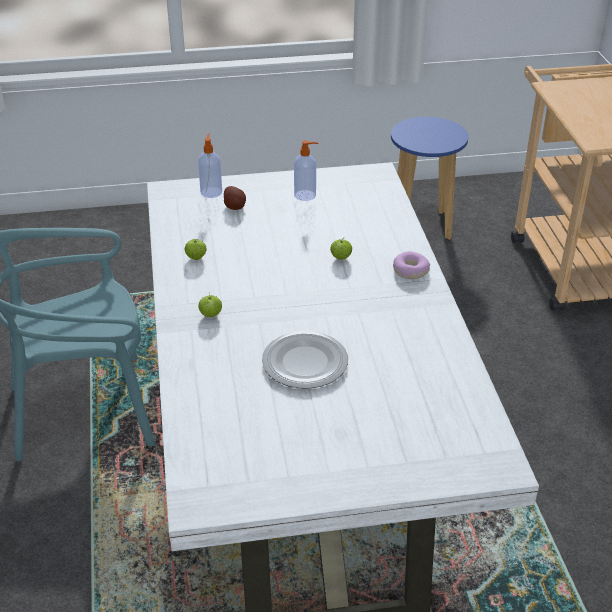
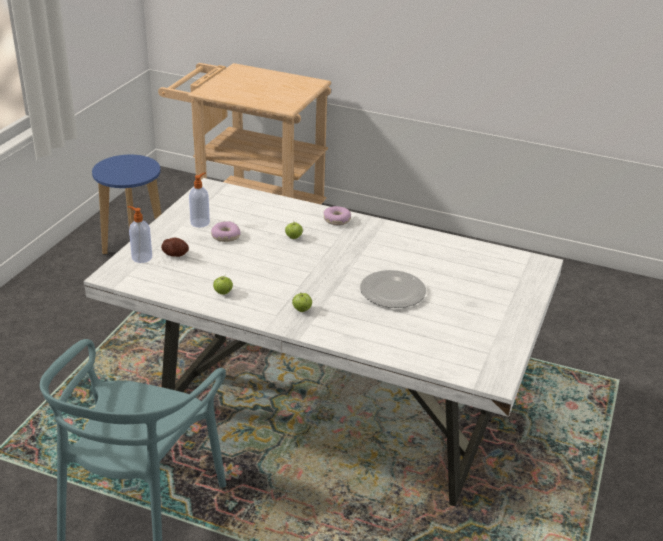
camera: 60 degrees left, 5 degrees down
none -> donut [211,221,241,242]

